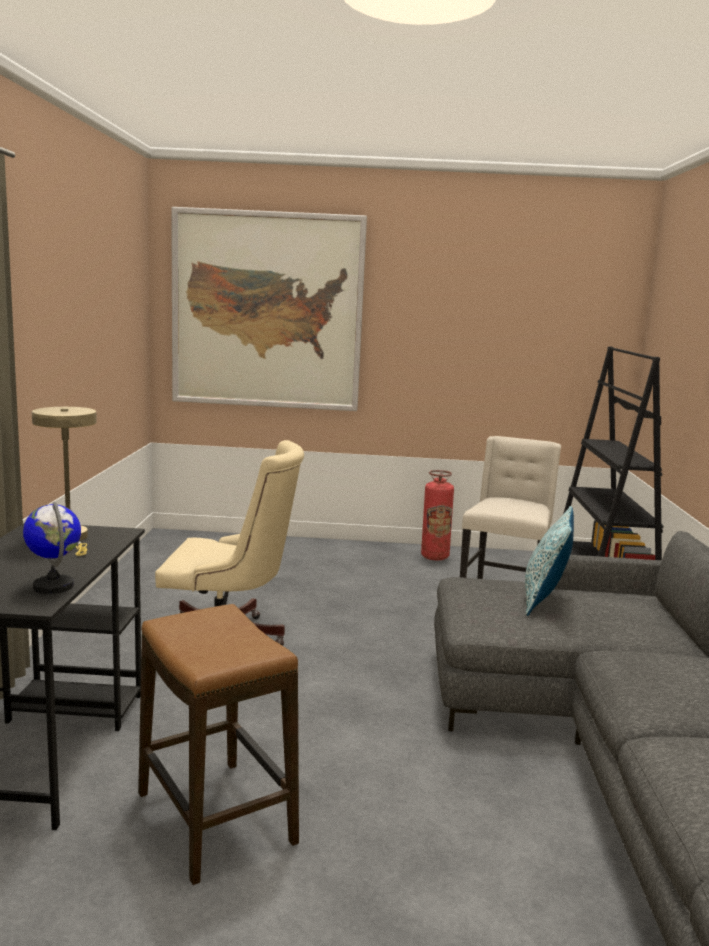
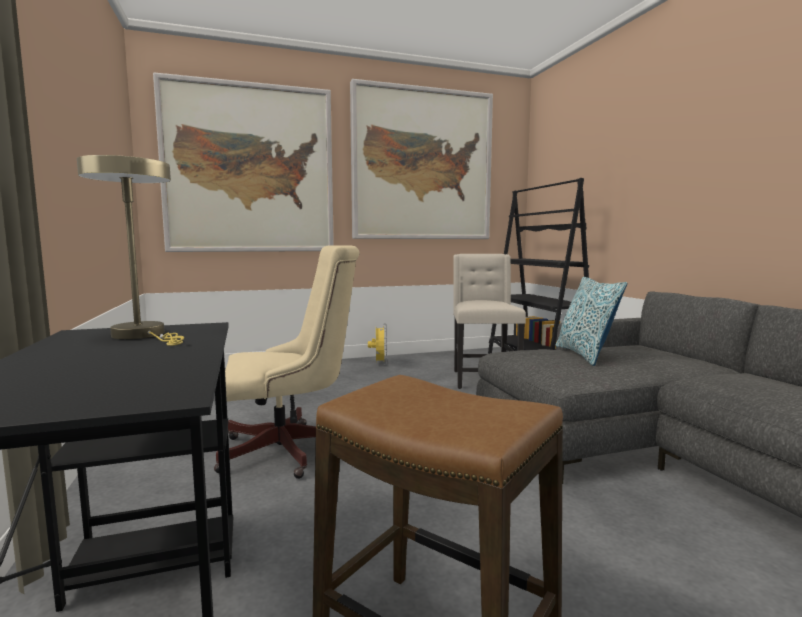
camera: 20 degrees left, 5 degrees down
globe [23,501,81,594] -> none
fire extinguisher [421,470,454,560] -> none
none -> picture [350,79,493,239]
none -> yellow fan [368,323,387,365]

